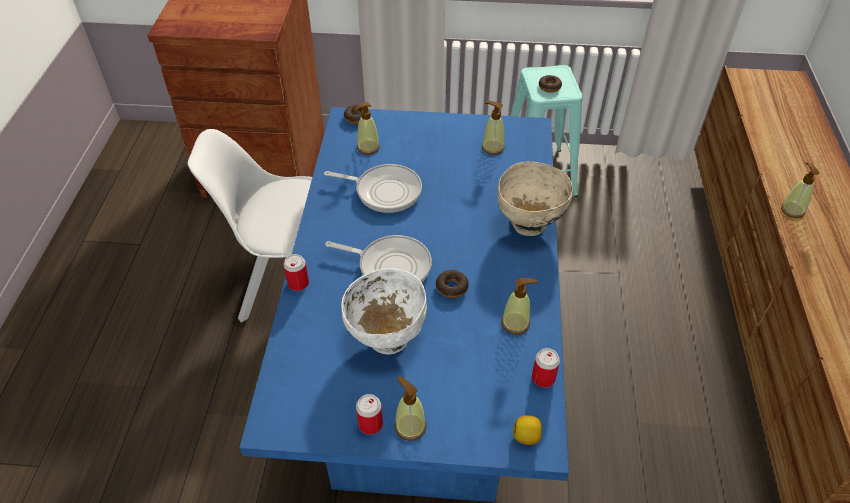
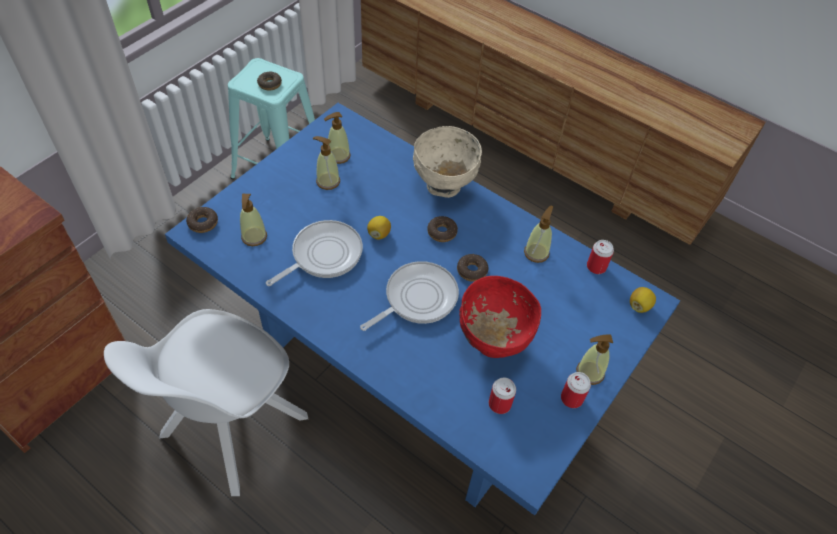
camera: 60 degrees left, 5 degrees up
can [284,254,309,291] -> can moved to [489,378,516,414]
white bowl [341,268,427,354] -> red bowl [459,276,541,358]
soap dispenser [781,162,820,218] -> soap dispenser moved to [312,136,340,190]
none -> lemon [367,216,391,240]
none -> donut [427,216,458,242]

